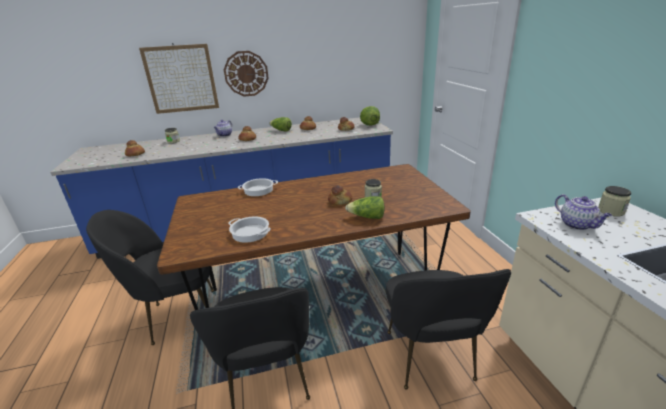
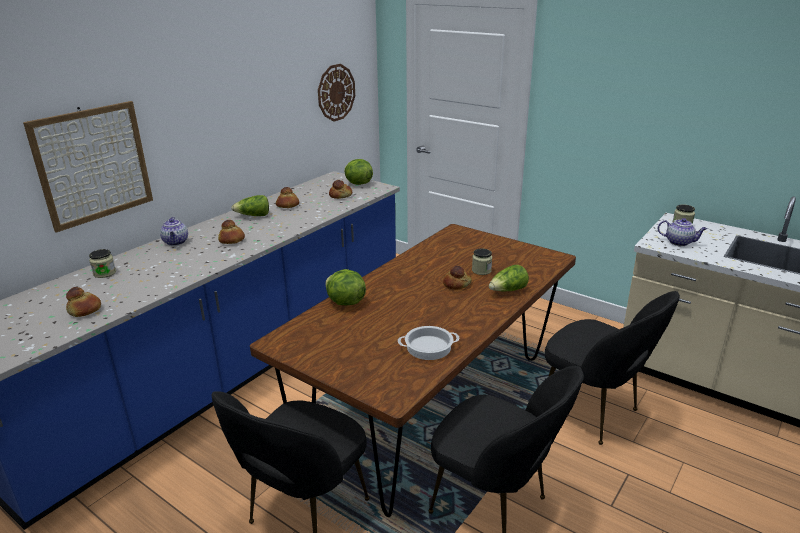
camera: 40 degrees left, 0 degrees up
wall clock [224,51,269,97] -> wall clock moved to [318,64,355,121]
cooking pot [238,178,278,196] -> lettuce [325,269,366,305]

